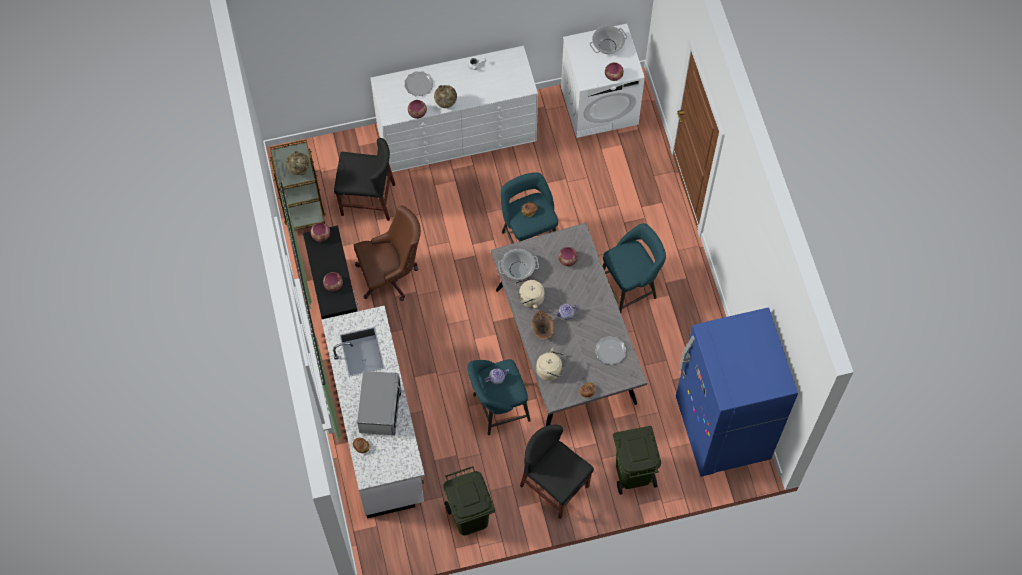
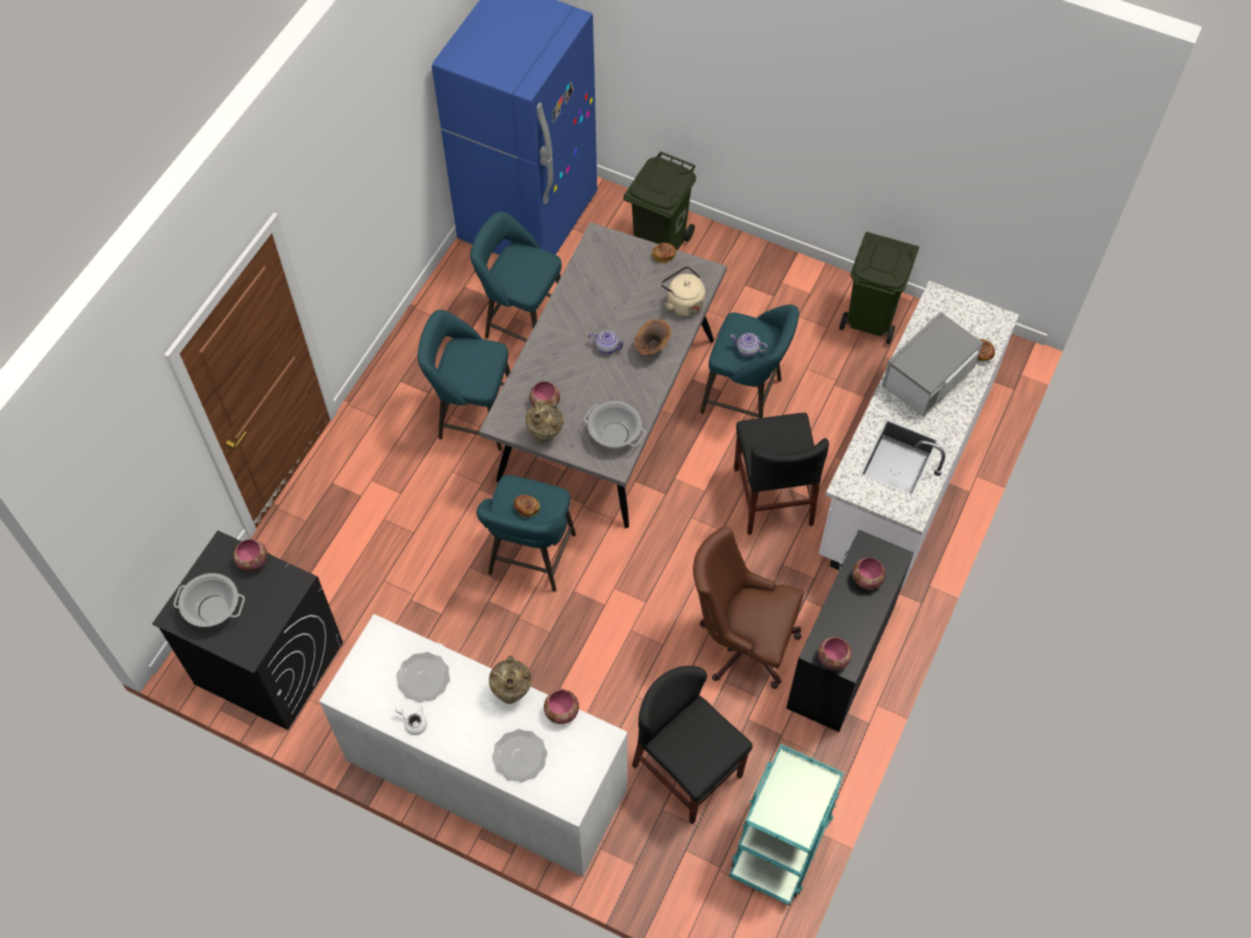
camera: 140 degrees left, 5 degrees down
brown cart [270,140,326,230] -> turquoise cart [729,744,844,905]
beige vase [286,151,309,175] -> beige vase moved to [525,402,564,443]
beige kettle [516,279,545,309] -> none
black chair [520,425,594,519] -> black chair moved to [734,413,829,535]
white washing machine [561,24,645,138] -> black washing machine [152,531,343,730]
plate [595,336,626,365] -> plate moved to [397,652,450,702]
none -> turquoise stool [470,212,562,342]

